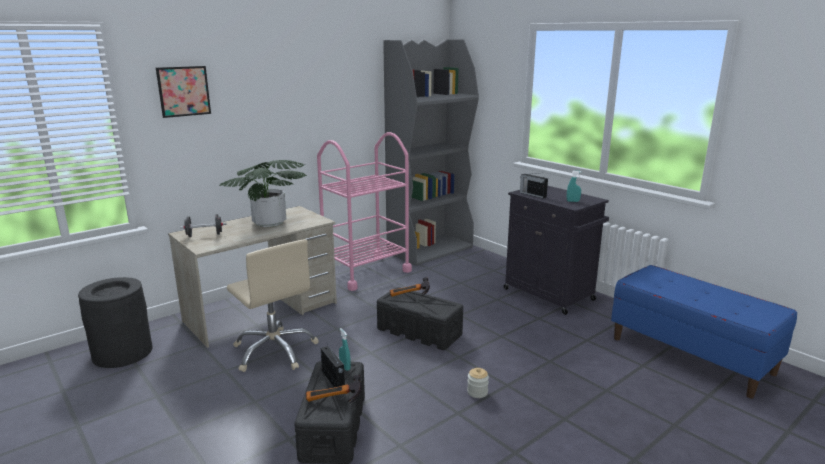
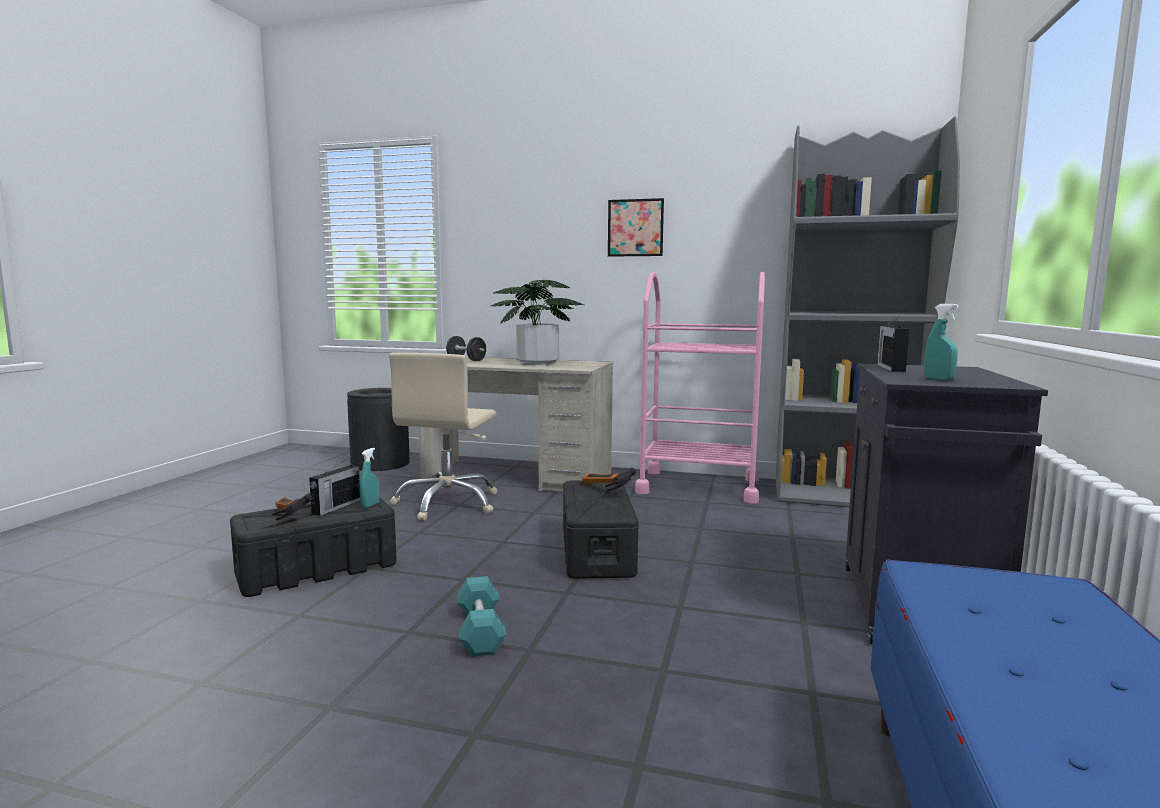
camera: 55 degrees right, 10 degrees down
picture [156,66,211,118] -> picture moved to [608,198,664,257]
jar [467,368,489,398] -> turquoise dumbbell [457,576,507,657]

